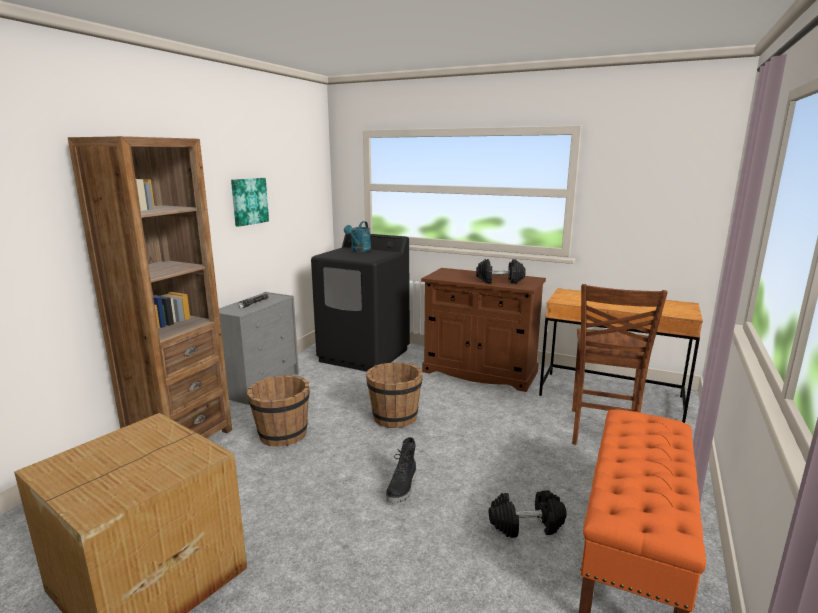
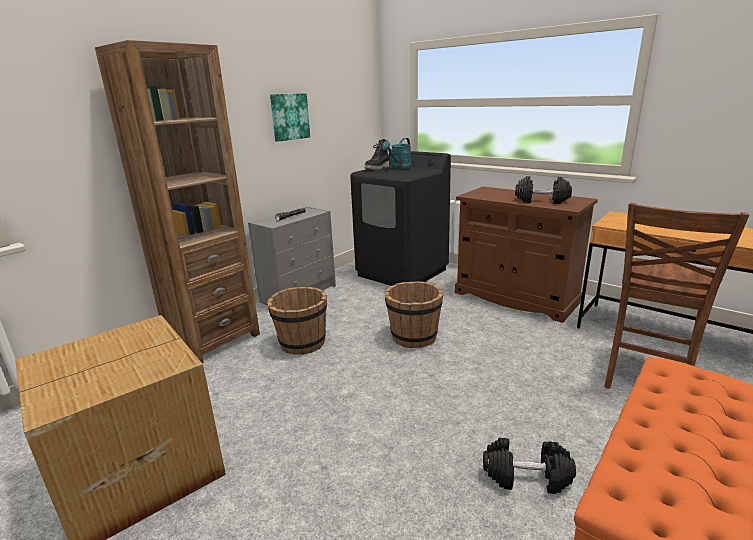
camera: 15 degrees right, 5 degrees up
black boot [386,437,416,503] -> black boot moved to [365,139,389,170]

